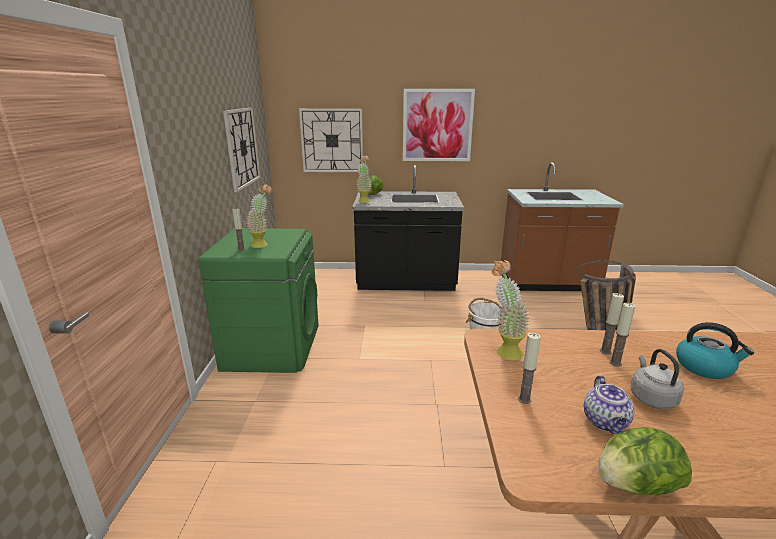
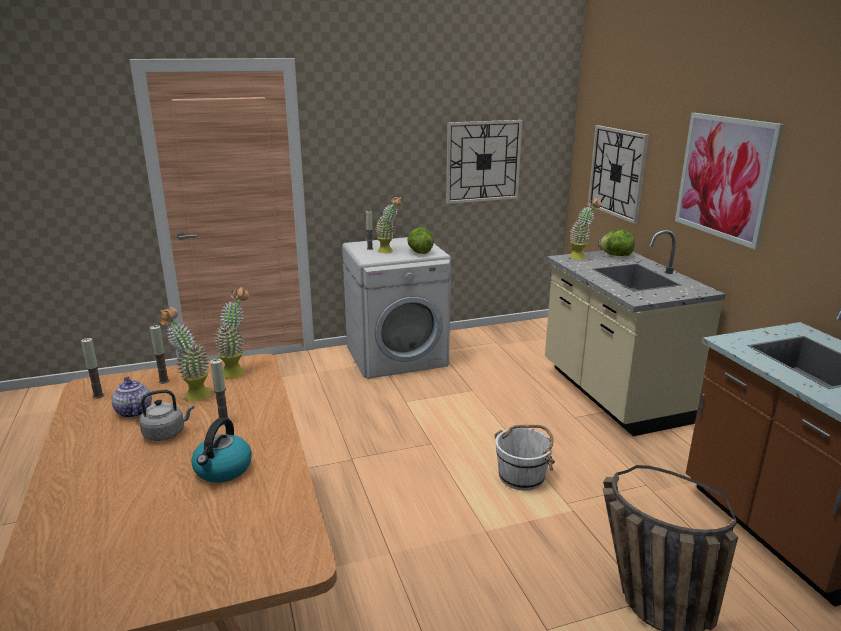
camera: 70 degrees right, 0 degrees up
green washing machine [198,228,319,373] -> white washing machine [342,237,451,379]
black counter [352,165,464,291] -> beige counter [545,230,725,436]
teapot [584,375,634,434] -> teapot turned 75 degrees clockwise [112,377,152,418]
lettuce [598,427,692,495] -> lettuce moved to [407,227,434,254]
candle [600,293,624,355] -> candle moved to [81,338,104,399]
none -> potted plant [160,308,211,401]

